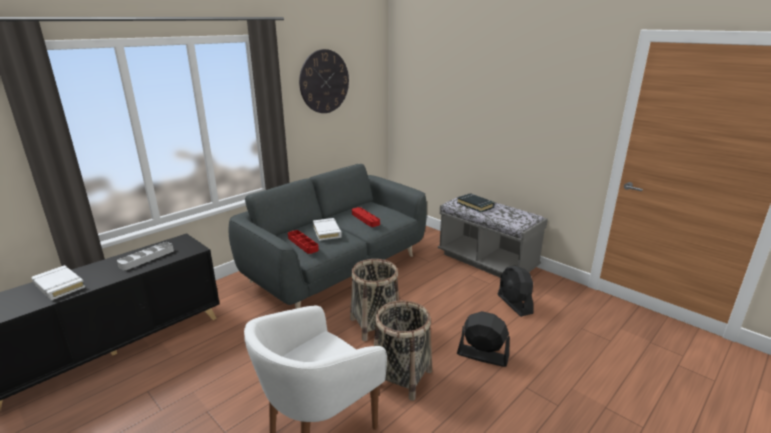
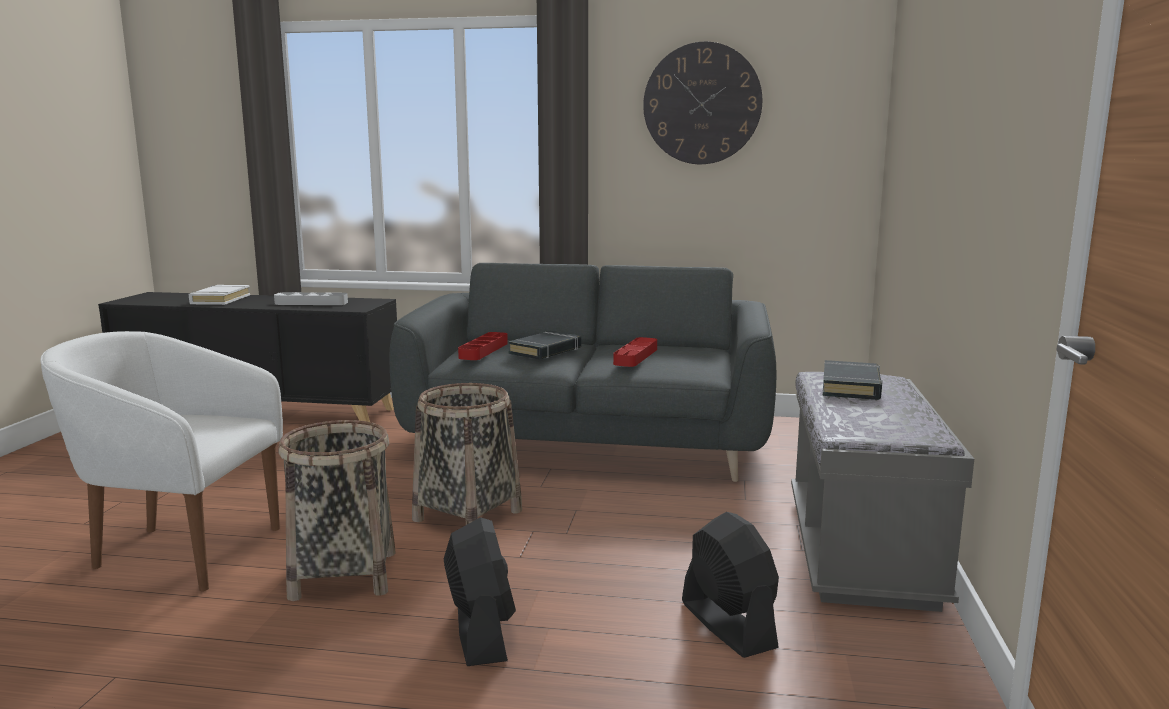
camera: 55 degrees right, 10 degrees down
white book [313,218,342,241] -> black book [508,331,581,359]
black fan [498,266,534,317] -> black fan turned 120 degrees clockwise [682,512,779,658]

